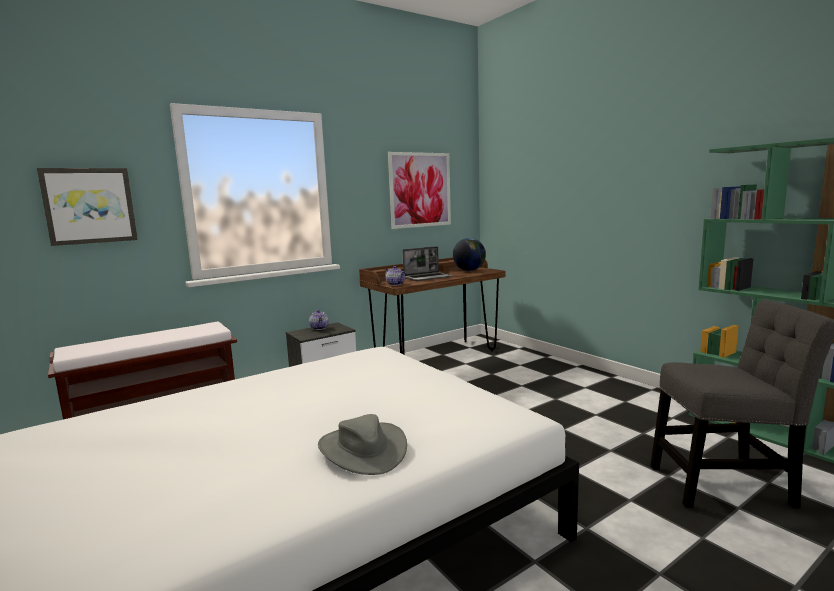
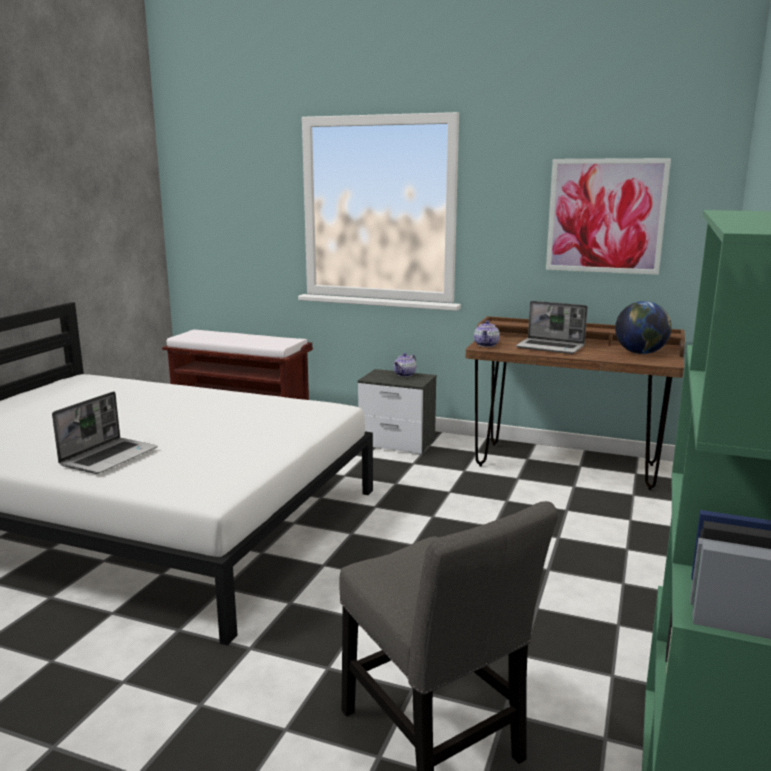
camera: 55 degrees right, 5 degrees up
picture [37,168,138,246] -> none
grey hat [318,414,407,475] -> laptop [52,391,158,474]

